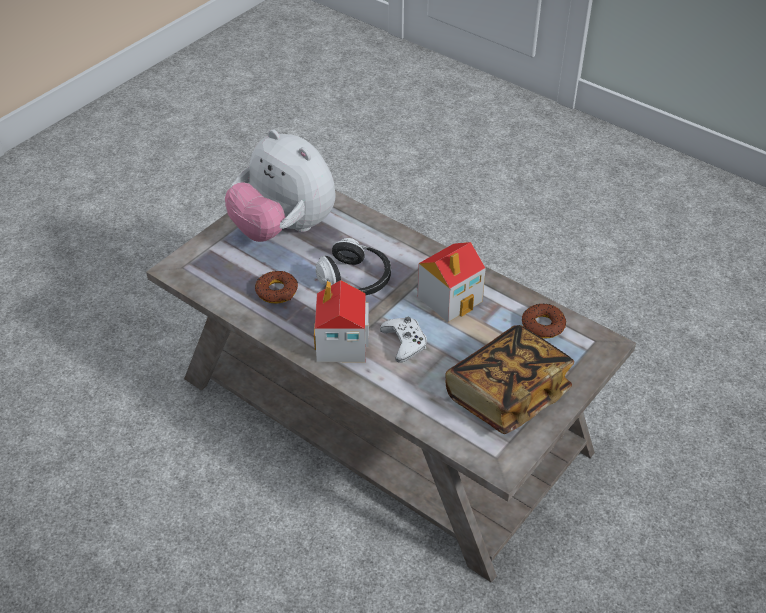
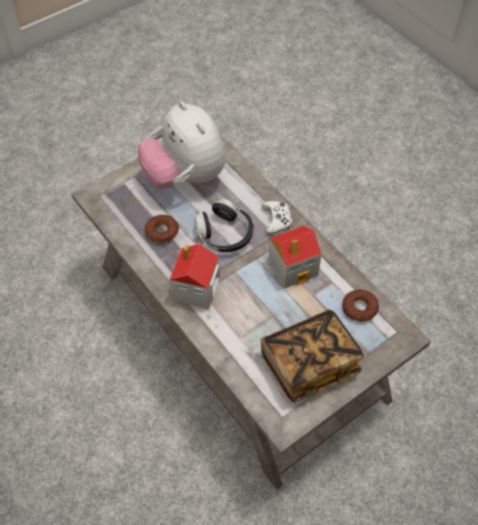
camera: 15 degrees right, 10 degrees up
white game controller [380,317,427,363] -> white game controller moved to [262,201,292,235]

